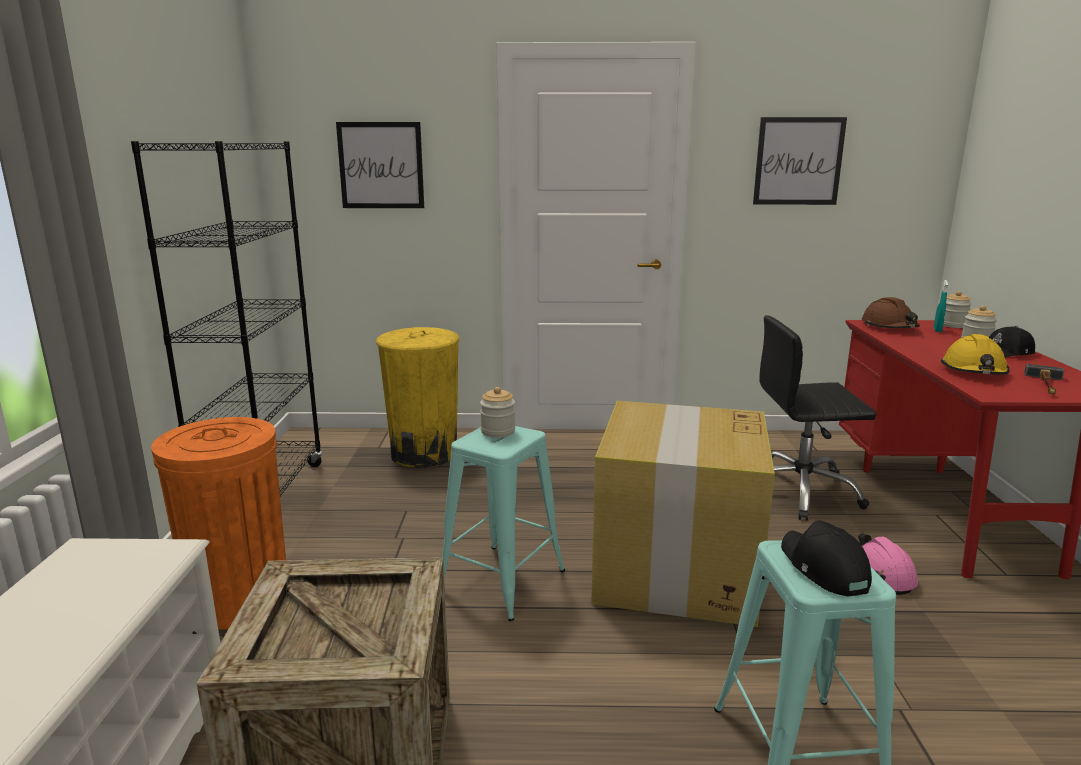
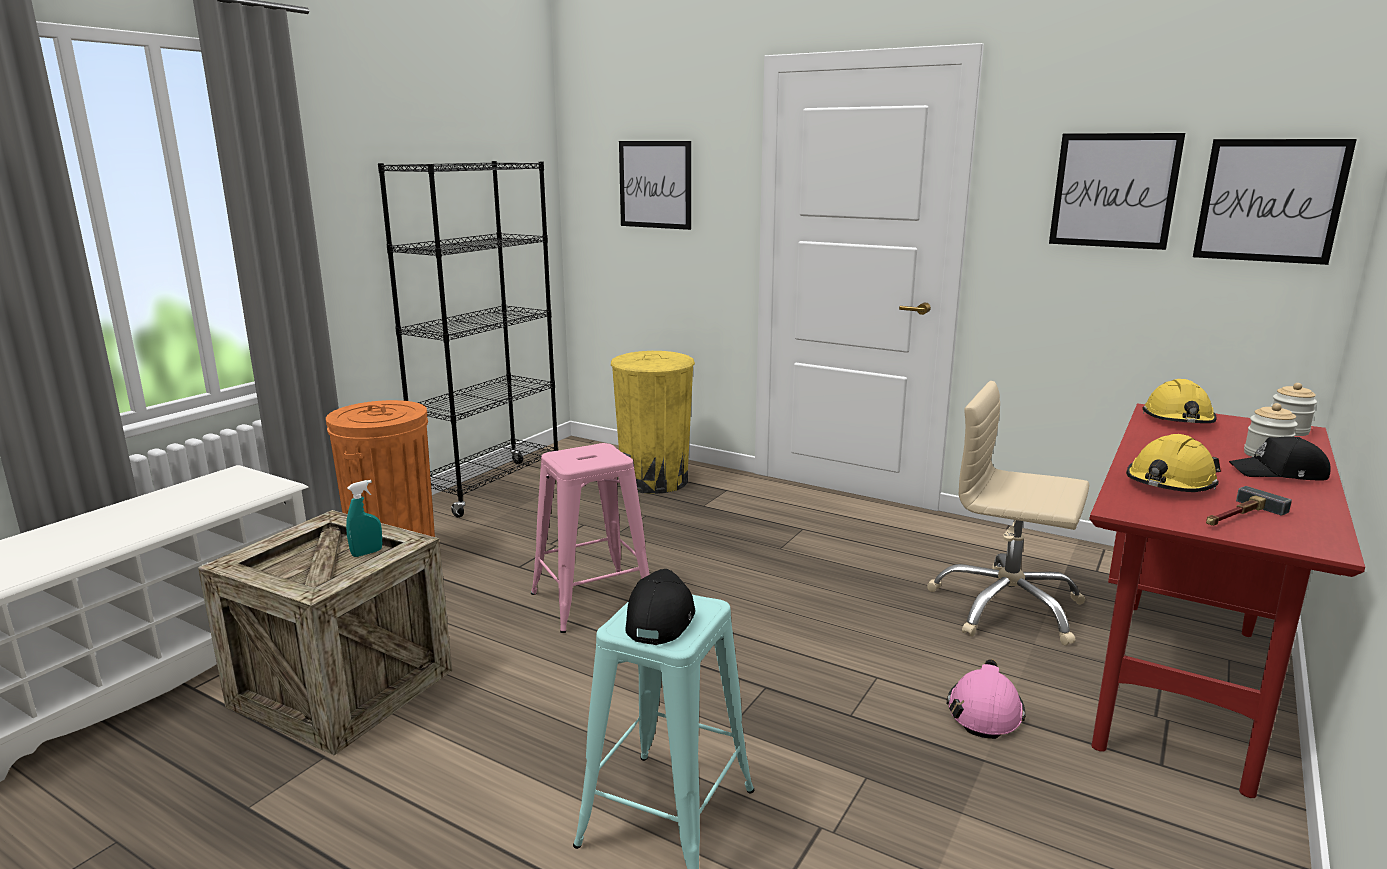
camera: 30 degrees right, 0 degrees up
turquoise stool [442,426,565,621] -> pink stool [531,443,650,633]
jar [480,387,515,438] -> none
cardboard box [591,401,775,627] -> none
black office chair [759,315,876,521] -> beige office chair [927,381,1089,645]
brown hard hat [861,297,920,328] -> yellow hard hat [1142,379,1216,423]
turquoise spray bottle [934,280,948,332] -> turquoise spray bottle moved to [346,480,382,557]
none -> picture [1193,139,1357,265]

